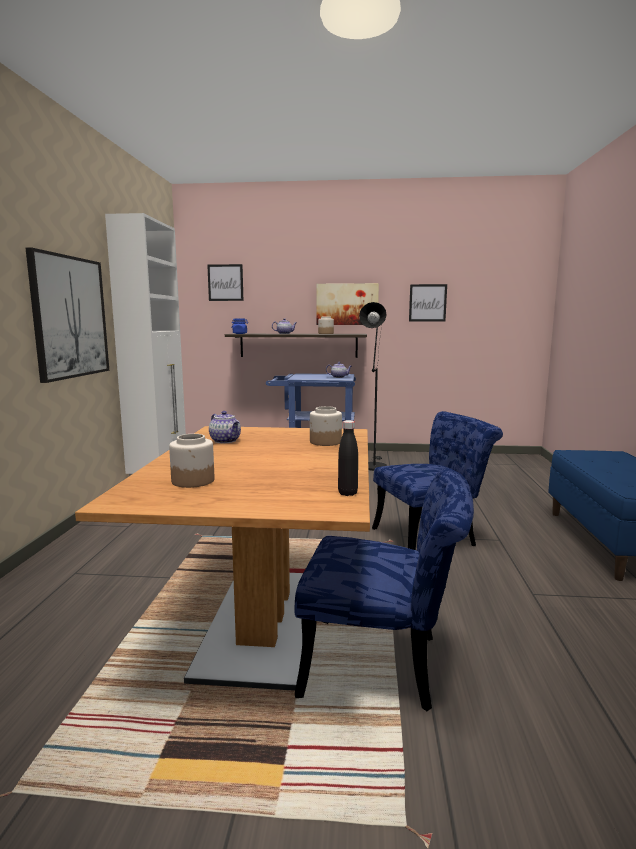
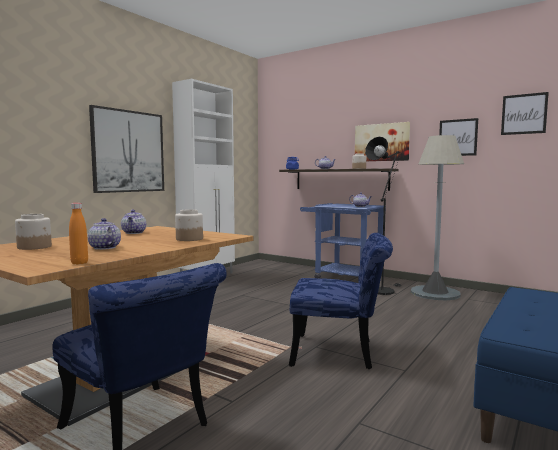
camera: 30 degrees right, 5 degrees down
picture [207,264,243,301] -> picture moved to [501,92,549,135]
black bottle [338,420,358,496] -> orange bottle [69,203,88,264]
none -> teapot [88,218,121,250]
none -> grey floor lamp [411,135,464,300]

